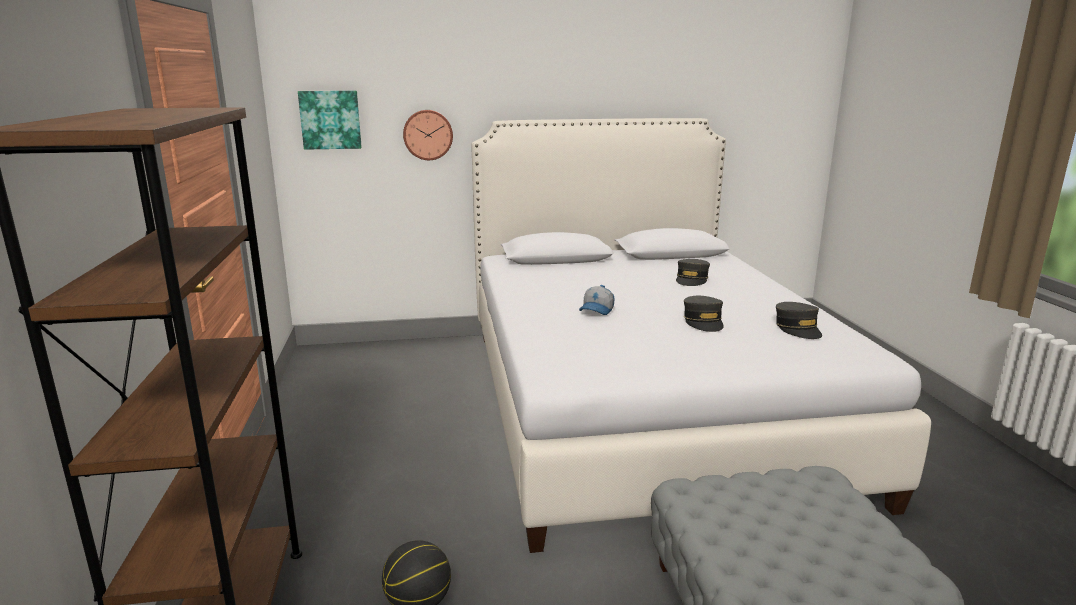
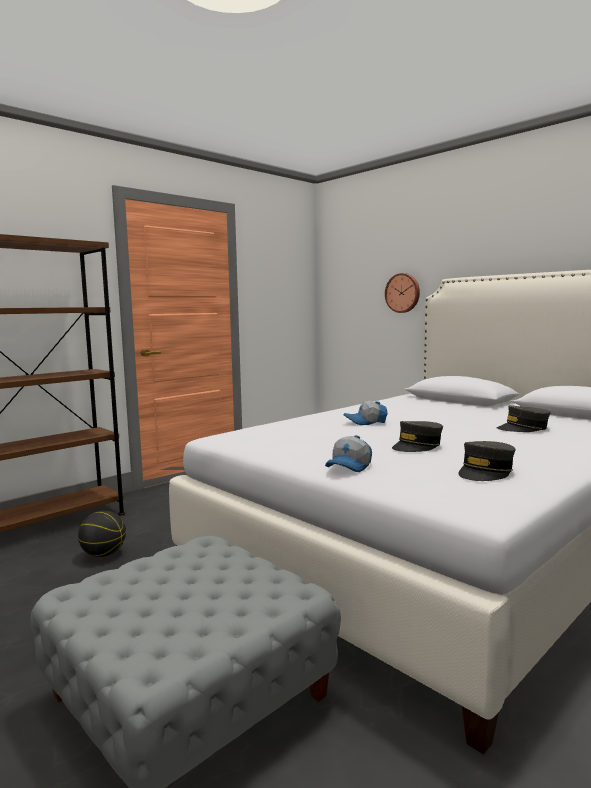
camera: 55 degrees right, 10 degrees down
picture [298,91,362,150] -> none
none -> cap [325,435,372,472]

